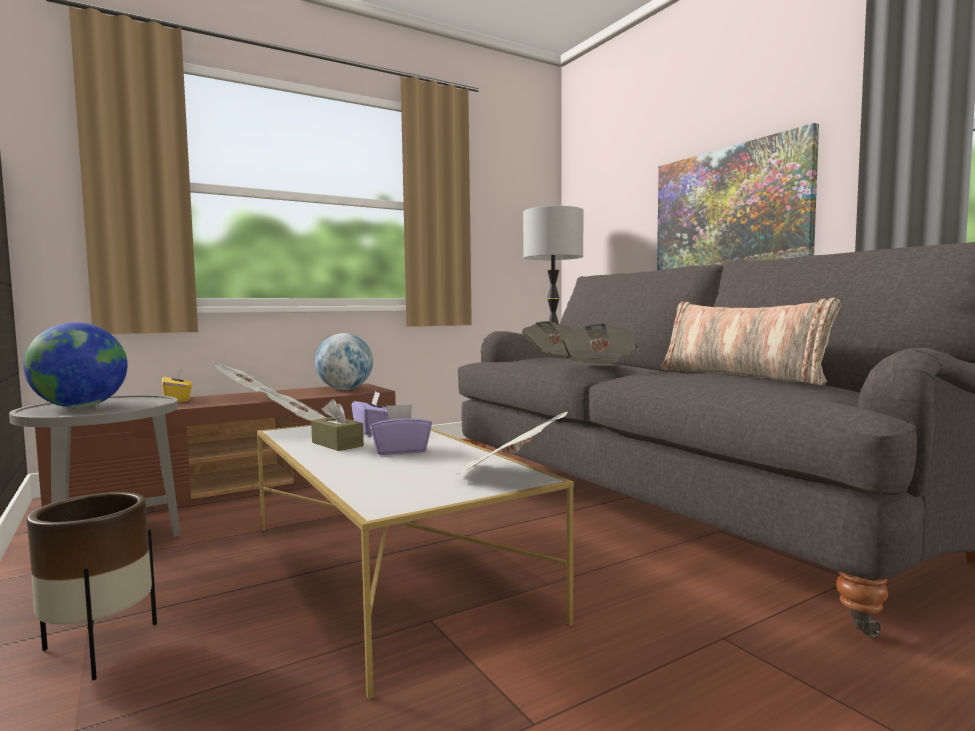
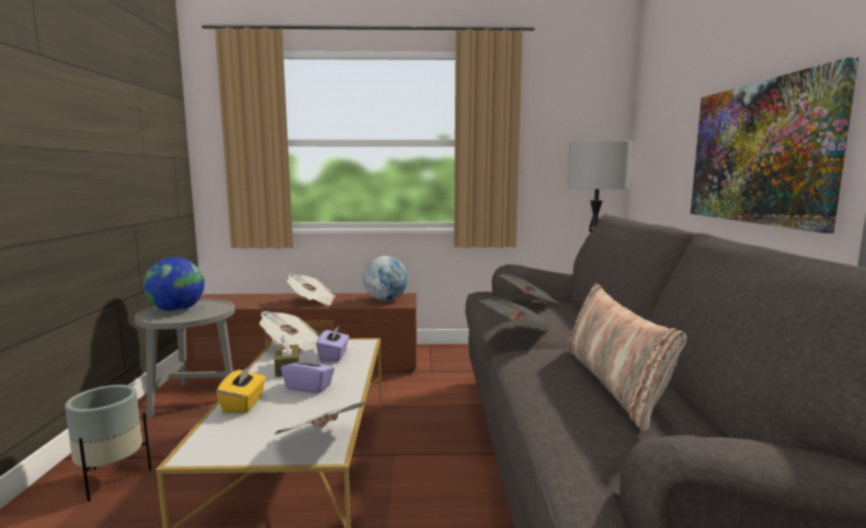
camera: 30 degrees right, 5 degrees up
brown planter [27,492,157,680] -> grey planter [65,385,151,501]
yellow tissue box [162,370,192,402] -> yellow tissue box moved to [216,365,266,413]

